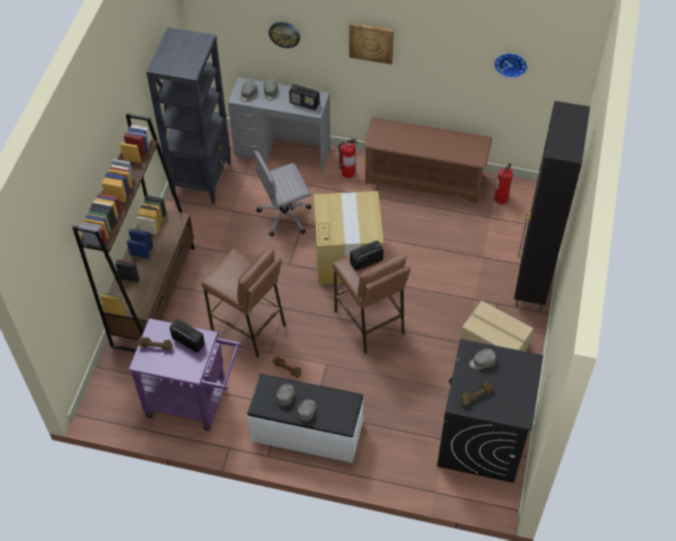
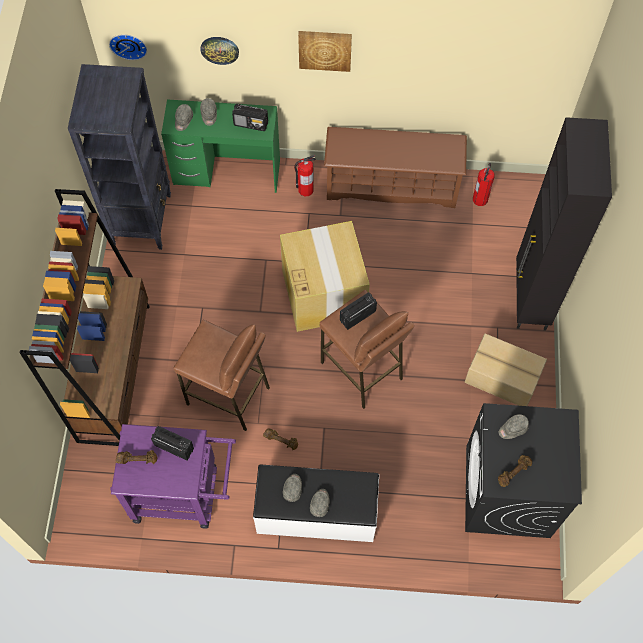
camera: 10 degrees left, 10 degrees up
grey desk [228,77,331,172] -> green desk [161,99,280,193]
grey office chair [254,151,311,237] -> none
wall clock [494,53,527,78] -> wall clock moved to [109,34,147,60]

